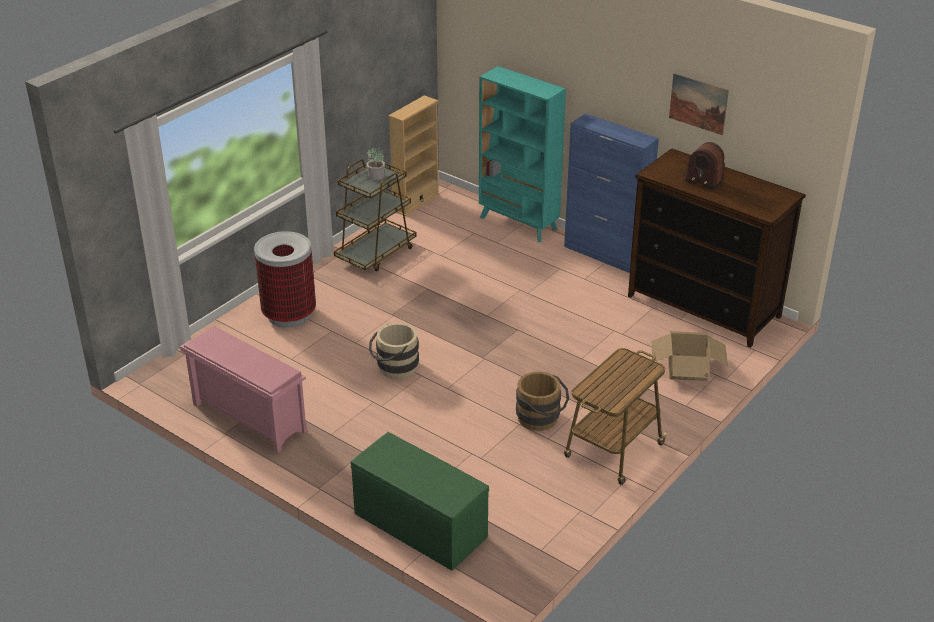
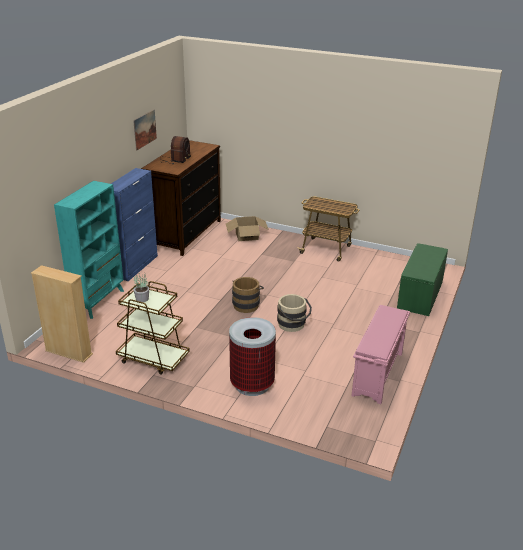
camera: 105 degrees left, 5 degrees down
brown bucket [516,372,569,431] -> brown bucket moved to [232,277,264,313]

